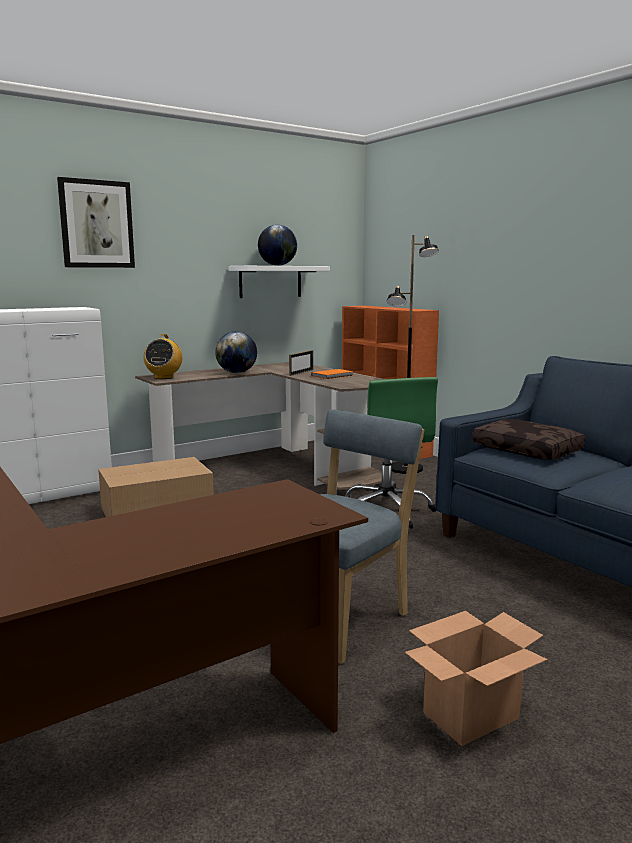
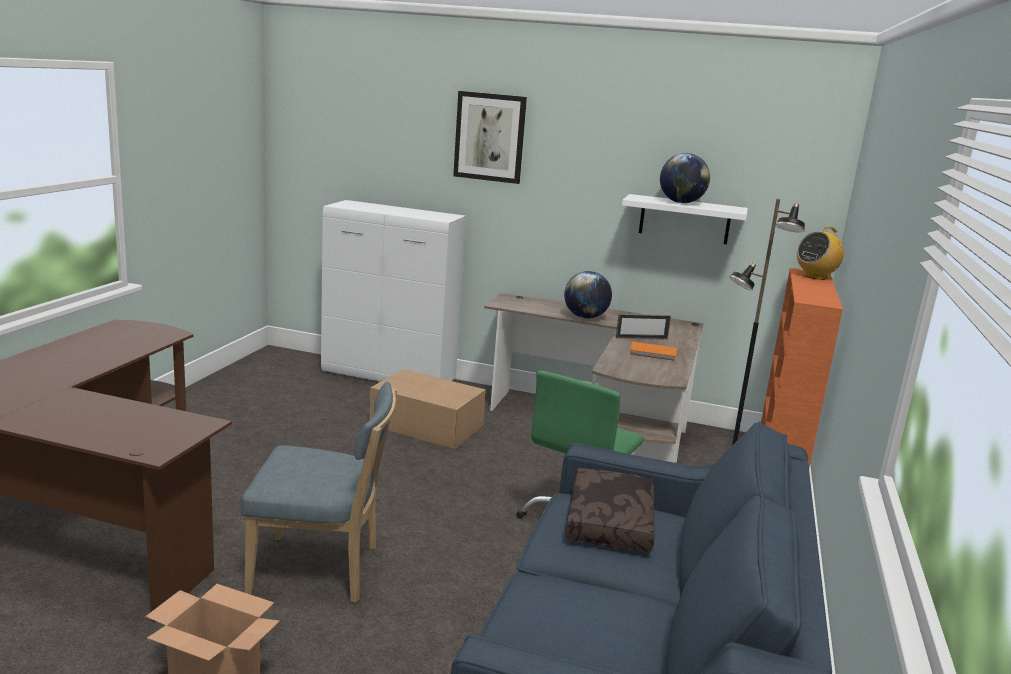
camera: 50 degrees right, 5 degrees up
radio [144,334,182,379] -> radio moved to [797,226,844,280]

